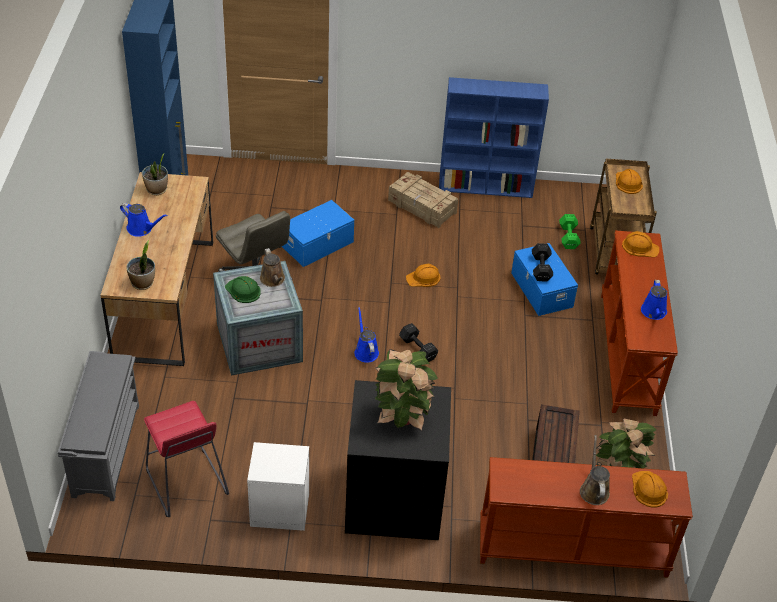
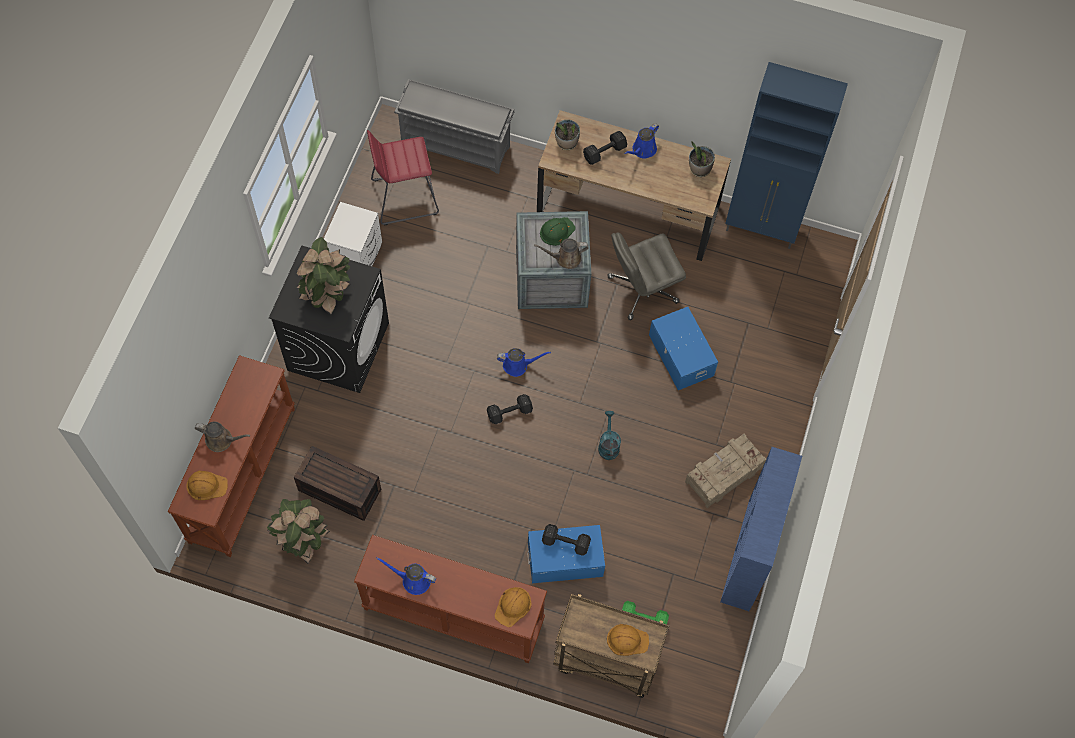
camera: 105 degrees right, 20 degrees up
orange hard hat [406,264,441,287] -> turquoise watering can [598,411,621,460]
none -> black dumbbell [583,131,627,165]

